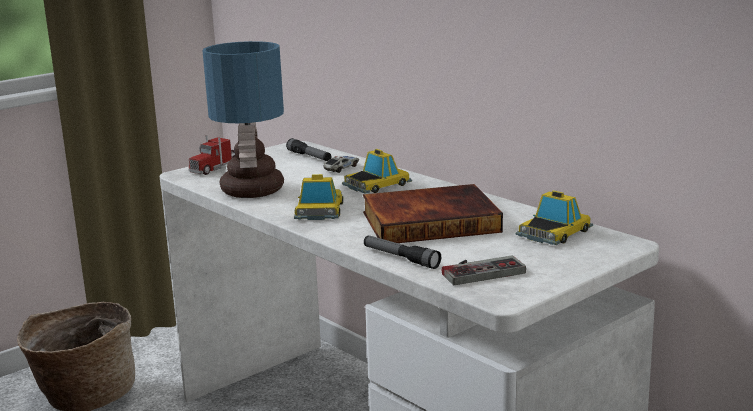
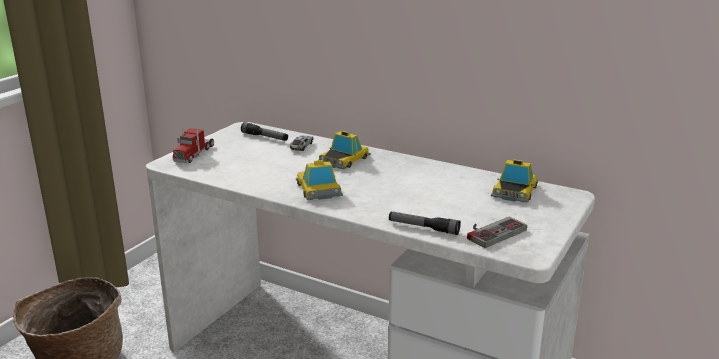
camera: 20 degrees left, 5 degrees up
table lamp [202,41,284,198] -> none
book [363,184,503,243] -> none

